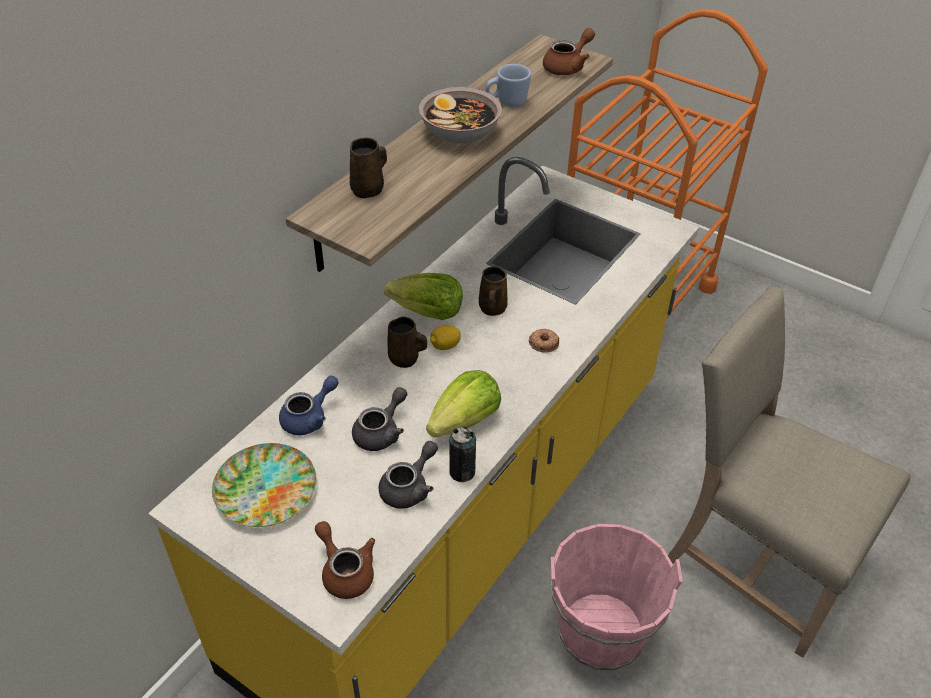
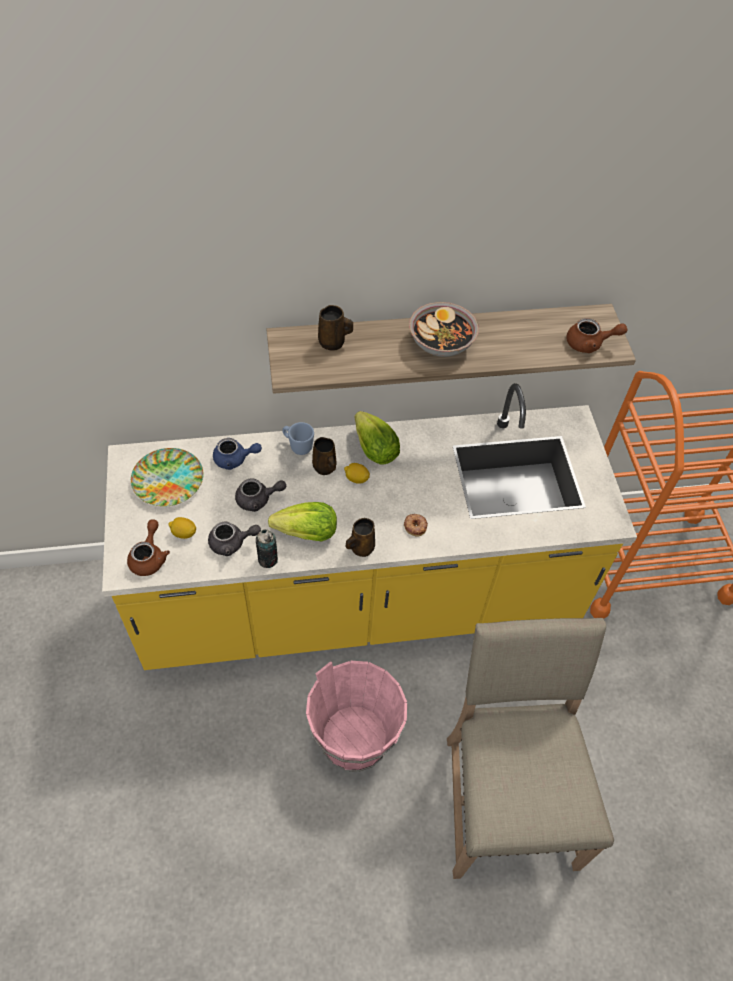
camera: 45 degrees right, 10 degrees up
brown mug [479,266,508,316] -> brown mug moved to [346,518,375,557]
blue mug [486,64,531,107] -> blue mug moved to [282,422,314,455]
none -> lemon [168,517,196,539]

